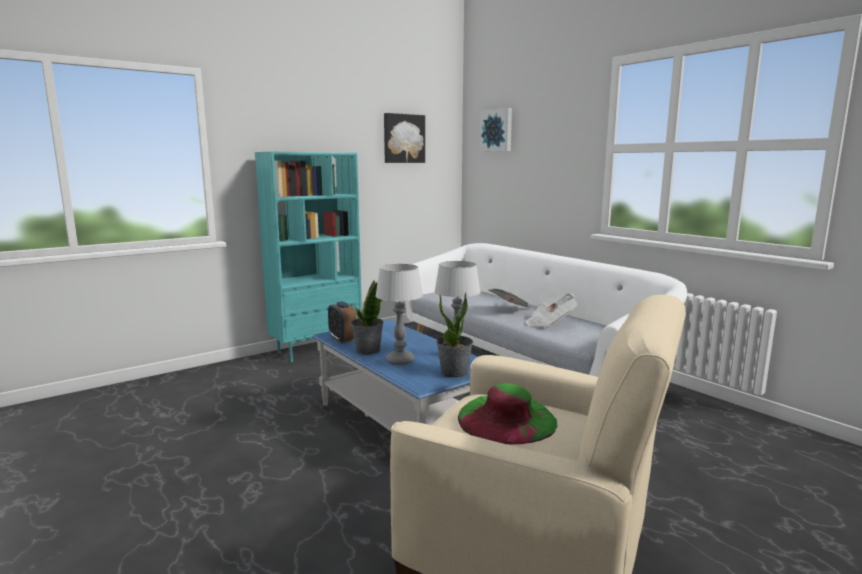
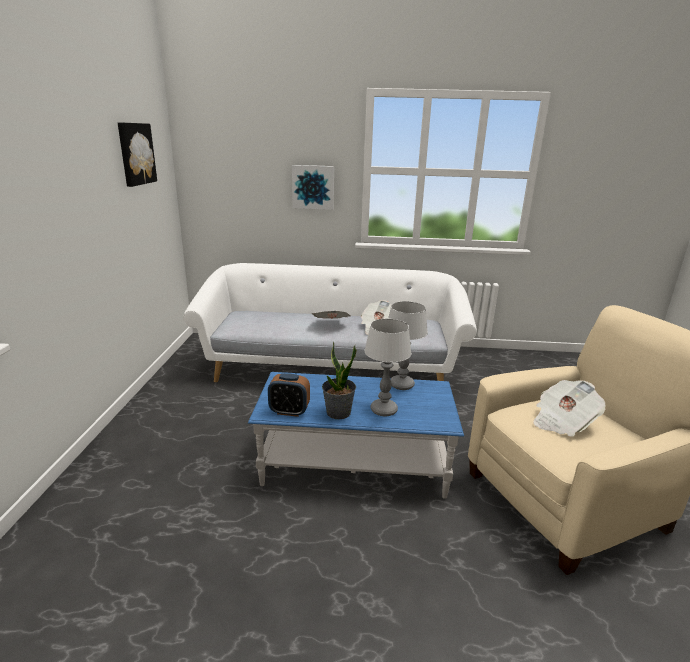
camera: 50 degrees left, 10 degrees up
turquoise bookcase [255,152,362,363] -> none
potted plant [436,292,473,378] -> none
green hat [458,383,557,445] -> newspaper [533,380,606,437]
picture [480,108,512,152] -> picture moved to [292,165,334,210]

